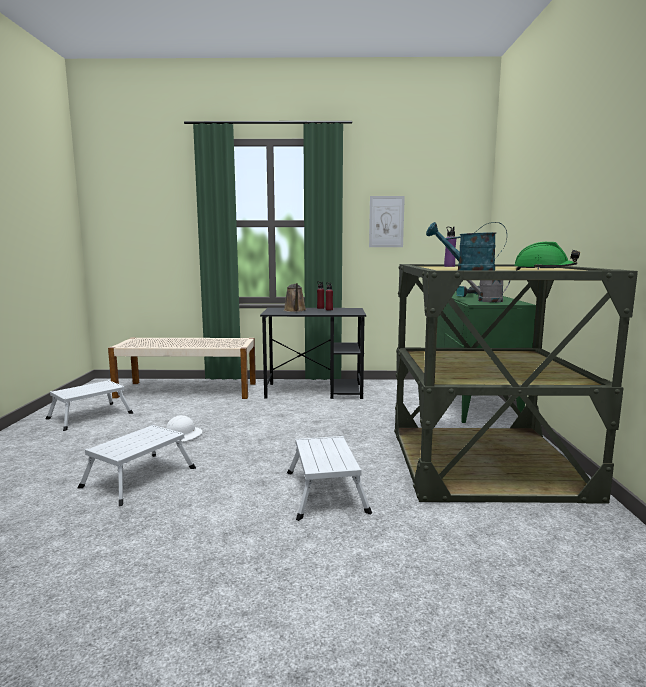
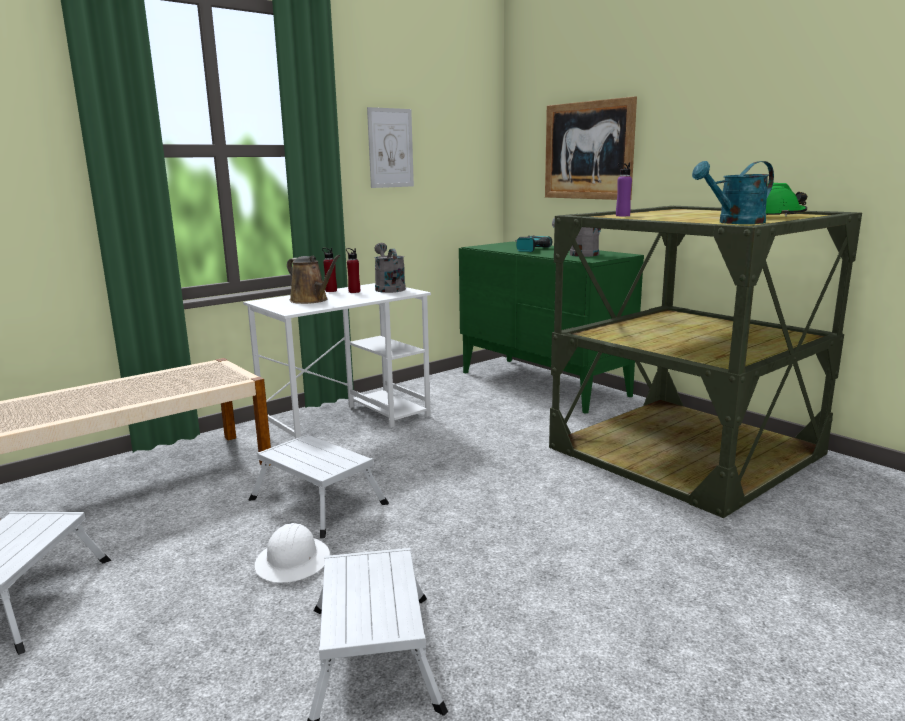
camera: 40 degrees left, 5 degrees up
black desk [260,308,366,399] -> white desk [243,283,431,439]
white step ladder [287,436,372,521] -> white step ladder moved to [248,434,389,538]
none -> grey watering can [374,243,406,293]
none -> picture [545,96,637,200]

